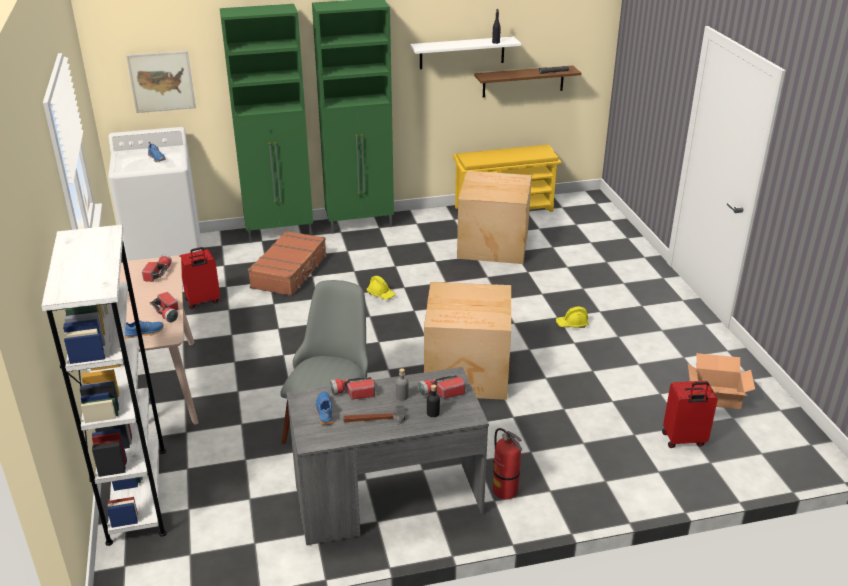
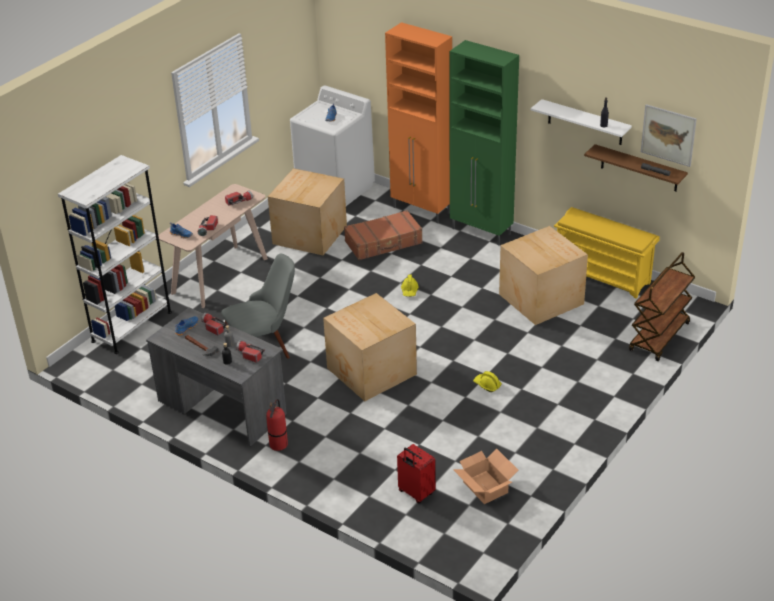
camera: 50 degrees right, 5 degrees up
picture [126,51,196,113] -> picture moved to [641,104,697,167]
red suitcase [180,247,220,309] -> cardboard box [268,168,347,255]
green cabinet [220,4,313,243] -> orange cabinet [385,22,452,223]
none -> brown cart [629,252,695,361]

